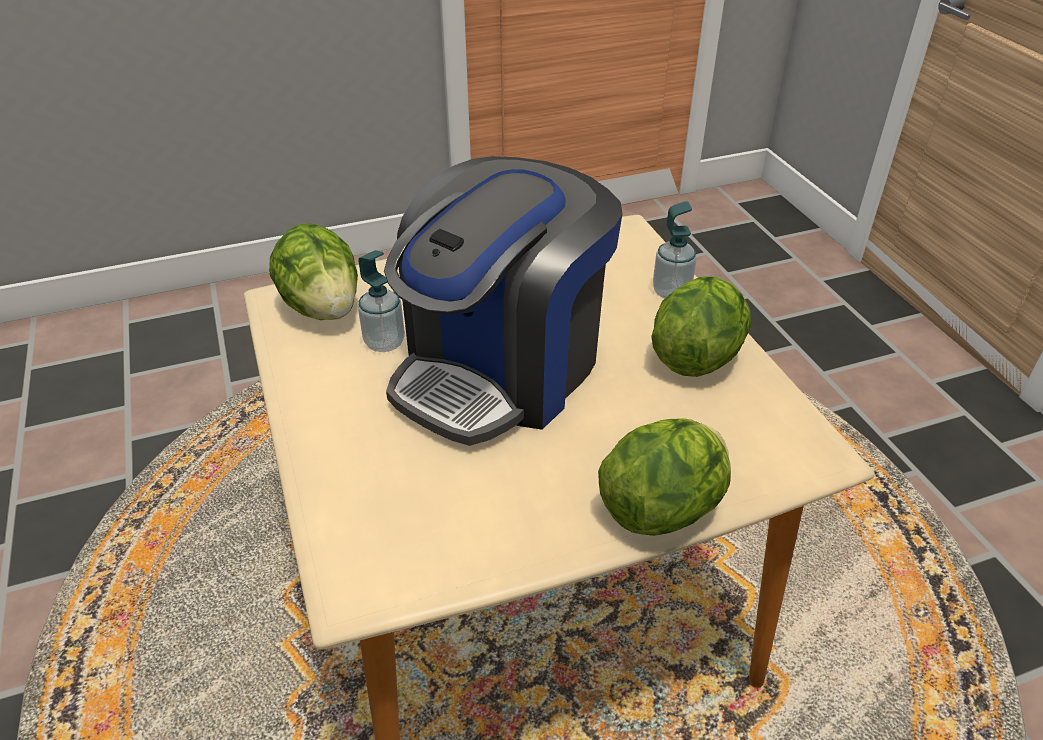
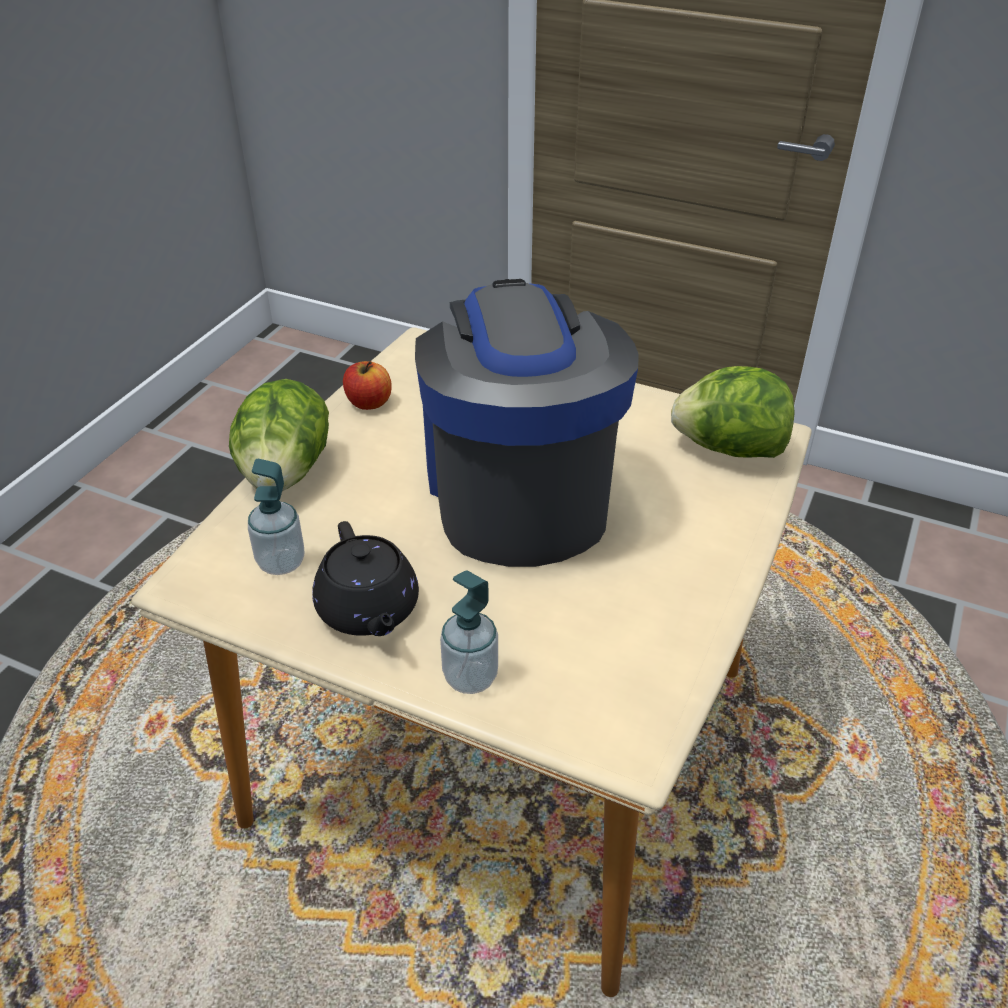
camera: 135 degrees right, 0 degrees up
soap dispenser [358,250,405,352] -> soap dispenser moved to [248,458,304,575]
lettuce [651,276,751,377] -> black teapot [312,521,419,636]
none -> apple [343,361,392,410]

